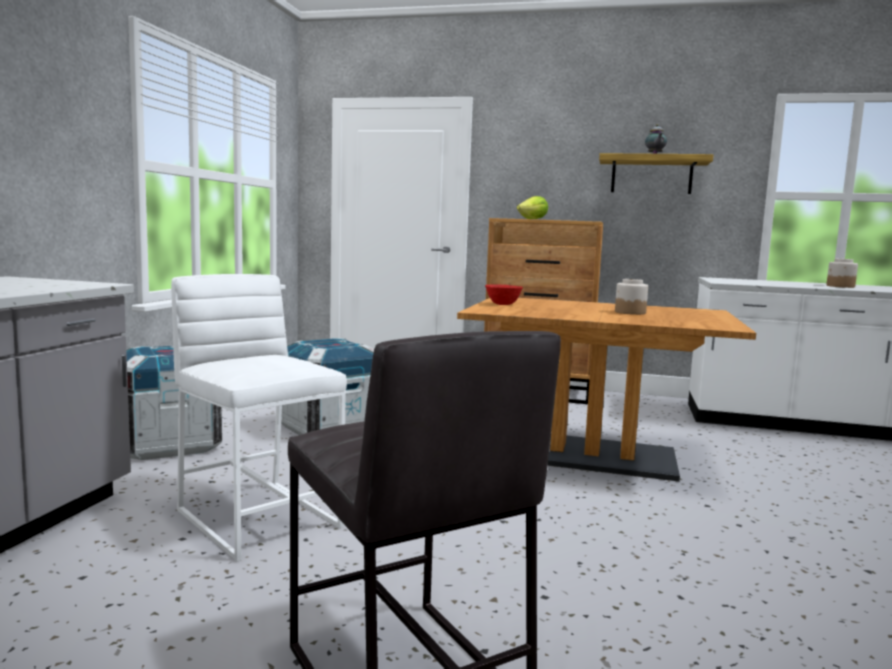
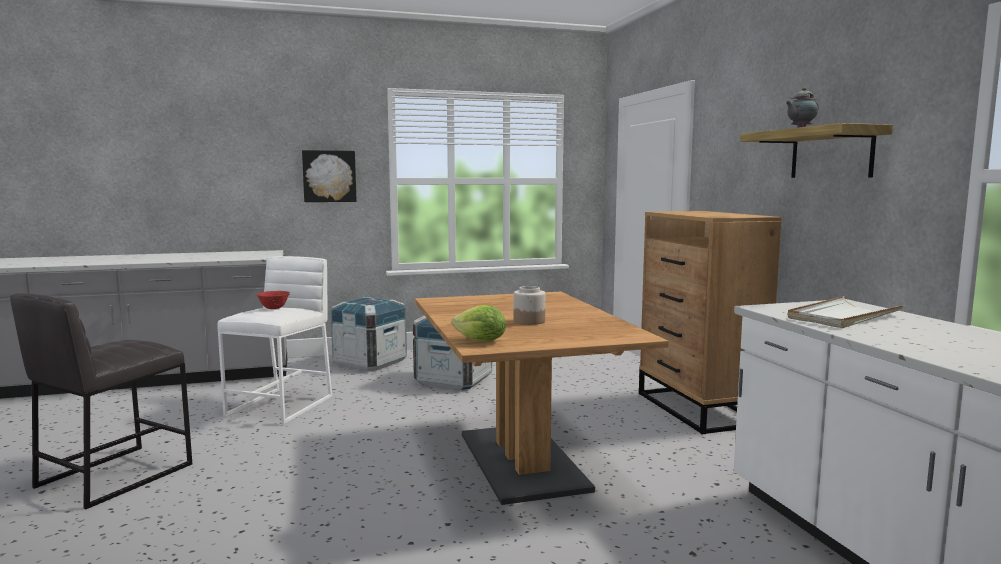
camera: 60 degrees right, 0 degrees up
red bowl [485,284,523,305] -> red bowl moved to [257,291,290,309]
lettuce [517,196,548,219] -> lettuce moved to [451,305,506,341]
jar [826,259,858,288] -> none
none -> picture [302,150,357,202]
none -> white tray [788,296,904,328]

